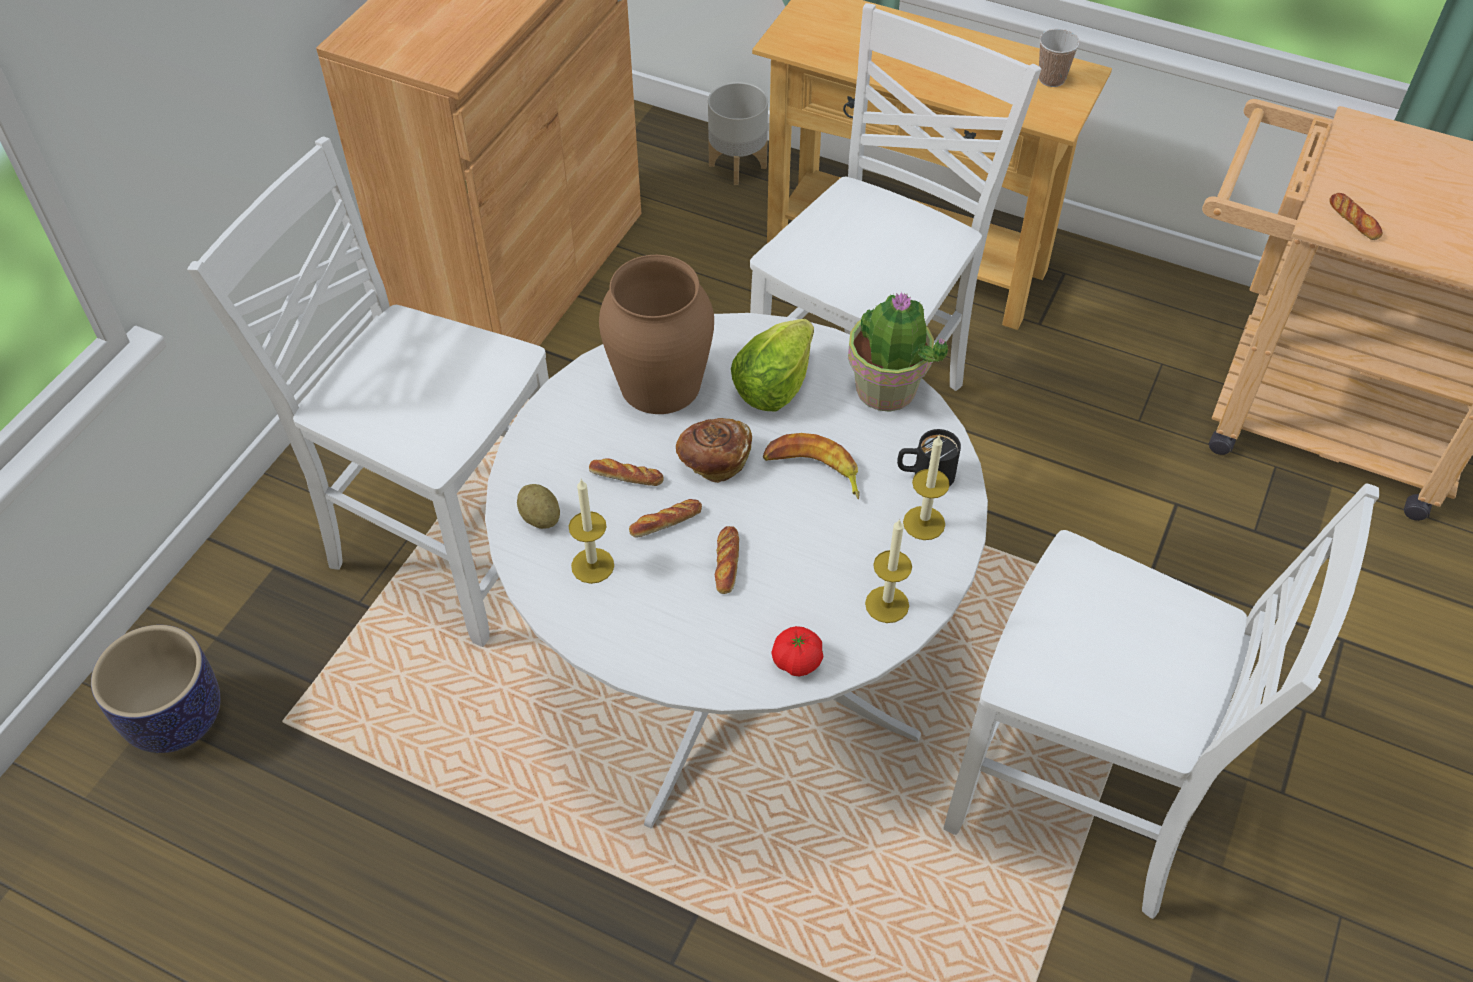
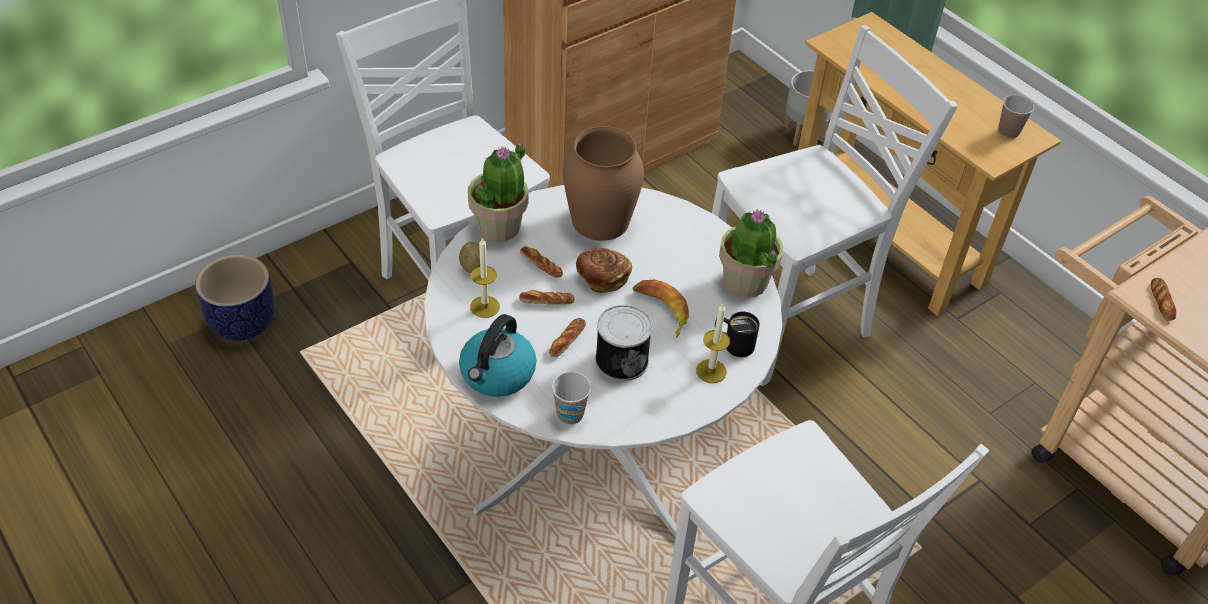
camera: 25 degrees right, 5 degrees down
lettuce [731,319,814,412] -> none
tomato [771,626,823,677] -> cup [552,372,591,425]
candle [865,519,912,623] -> none
none -> kettle [459,314,537,397]
none -> potted plant [468,142,528,242]
none -> can [595,305,652,381]

